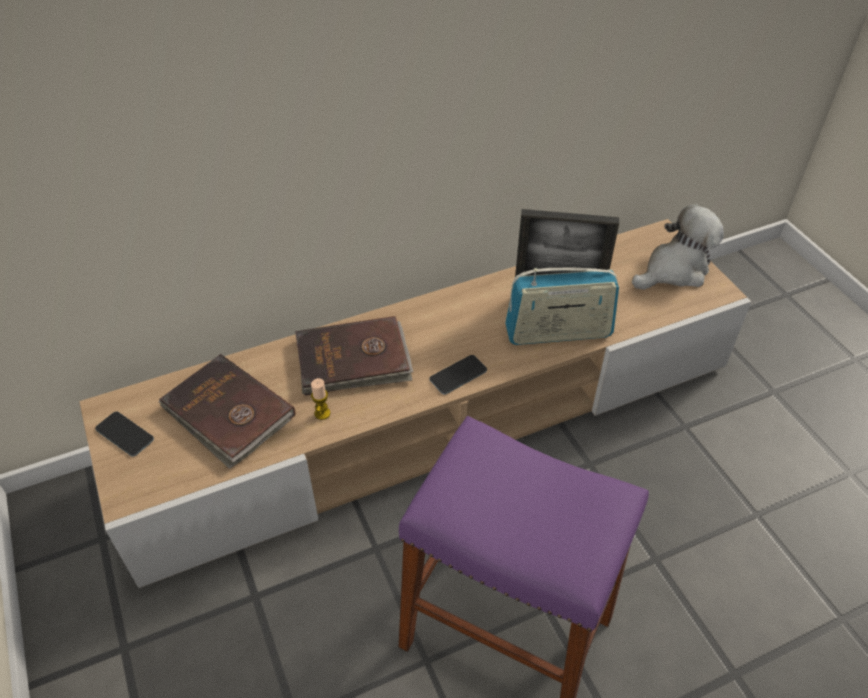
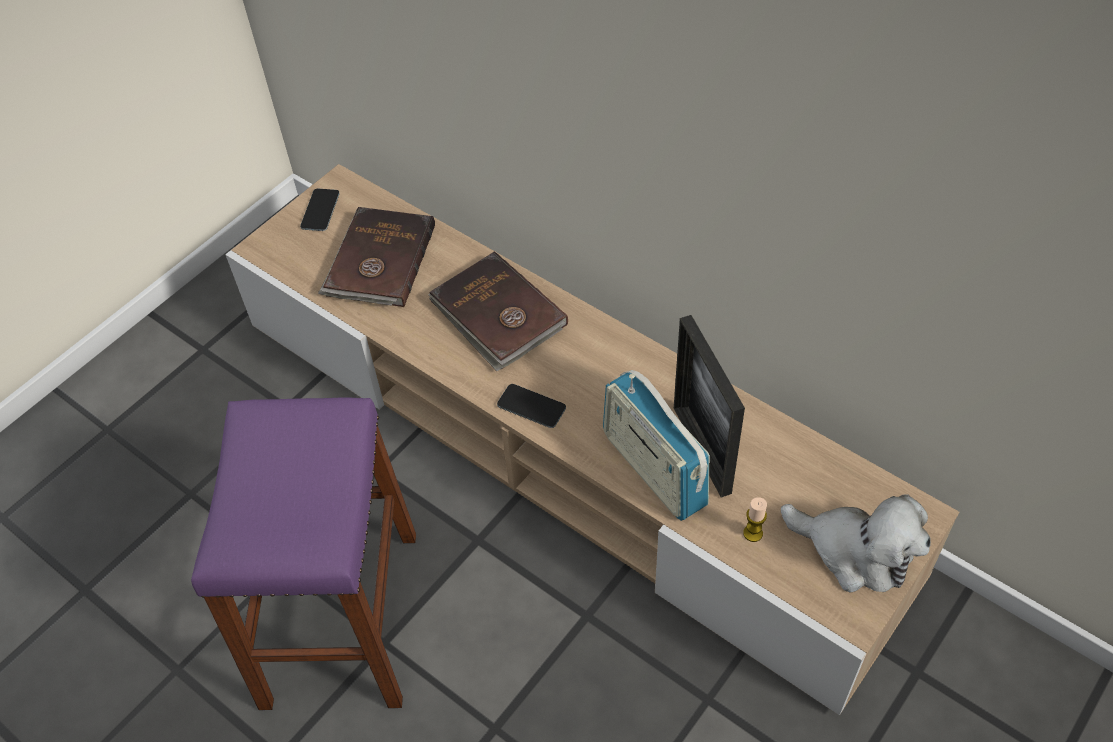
camera: 65 degrees right, 5 degrees up
candle [311,378,331,420] -> candle moved to [743,497,767,542]

